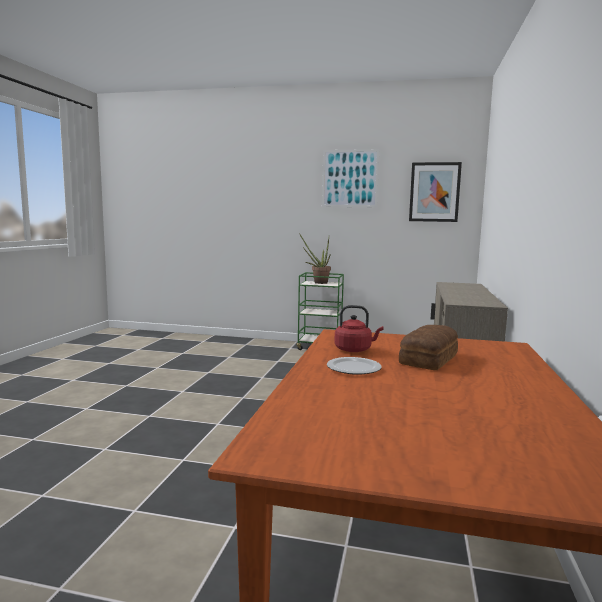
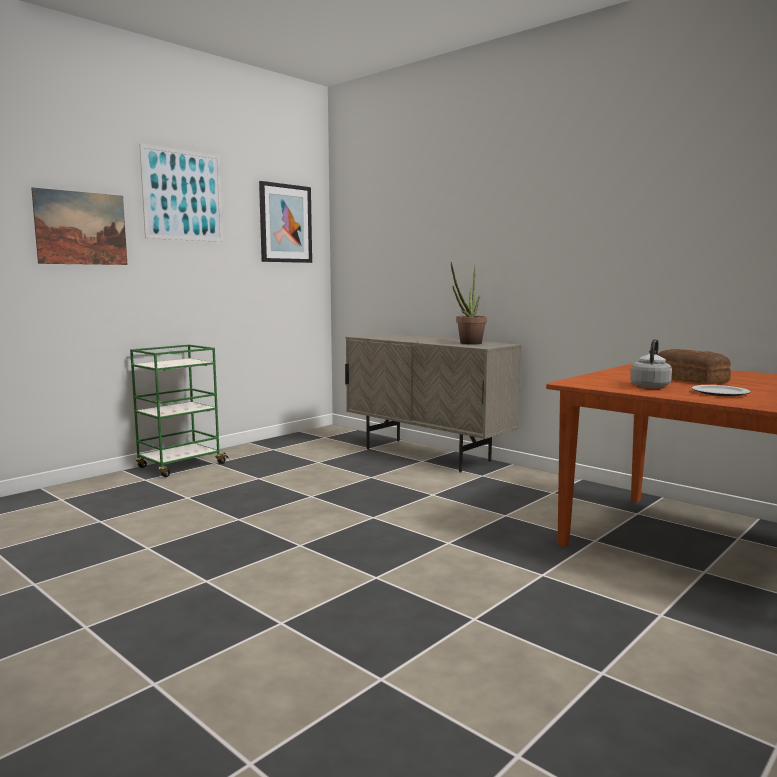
camera: 60 degrees left, 0 degrees up
potted plant [299,233,331,284] -> potted plant moved to [451,262,487,345]
red kettle [334,305,384,352] -> grey kettle [630,339,672,388]
none -> picture [31,187,128,265]

